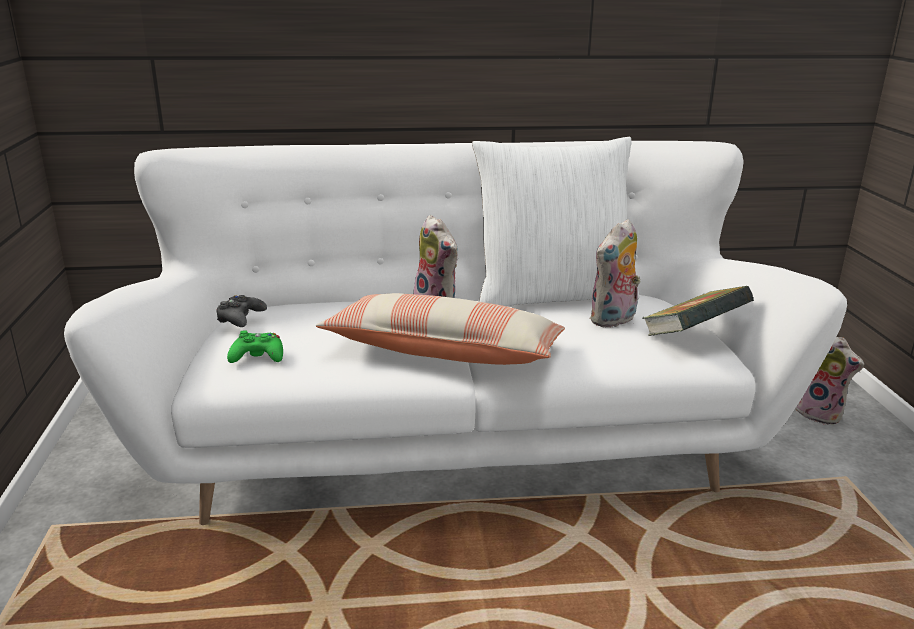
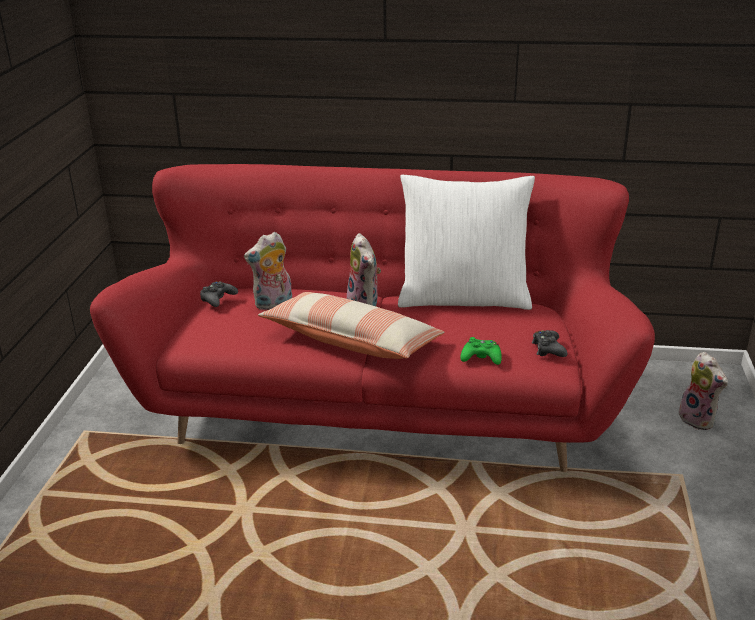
camera: 15 degrees right, 5 degrees up
white sofa [64,141,847,525] -> red sofa [90,164,655,472]
green game controller [227,330,283,363] -> green game controller moved to [460,337,502,365]
plush toy [589,219,641,328] -> plush toy moved to [244,232,292,311]
book [642,286,754,336] -> black game controller [532,330,568,357]

